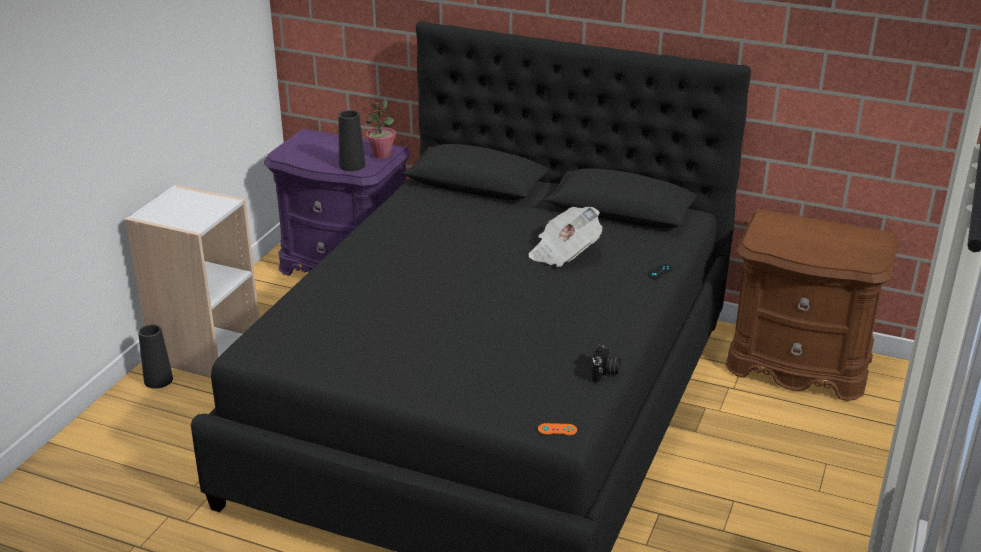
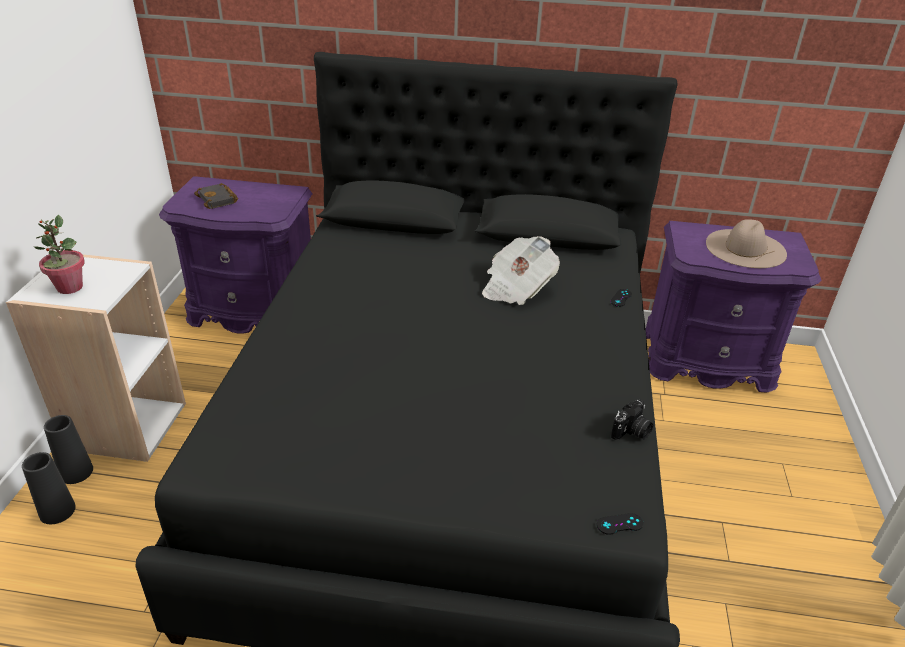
camera: 15 degrees left, 5 degrees up
black vase [338,110,365,171] -> black vase moved to [22,452,76,524]
potted plant [365,100,396,159] -> potted plant moved to [34,215,85,294]
orange game controller [538,423,577,435] -> black game controller [597,513,643,535]
camera [592,344,620,383] -> camera turned 45 degrees clockwise [611,399,653,440]
brown nightstand [725,209,899,401] -> purple nightstand [646,221,821,393]
none -> black book [194,183,238,209]
none -> beige hat [706,219,787,268]

